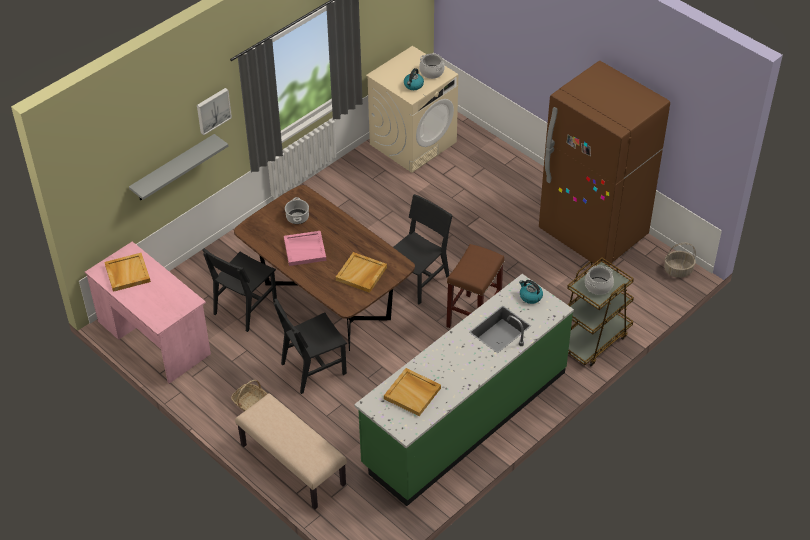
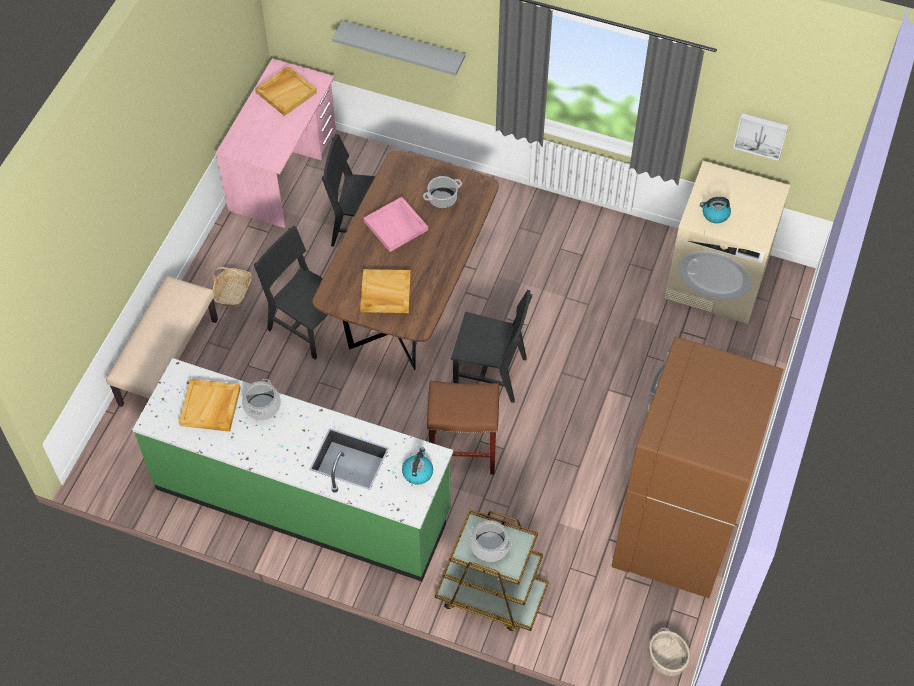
camera: 65 degrees right, 10 degrees up
picture [197,88,232,135] -> picture moved to [733,113,789,161]
cooking pot [419,53,445,79] -> cooking pot moved to [242,379,281,421]

